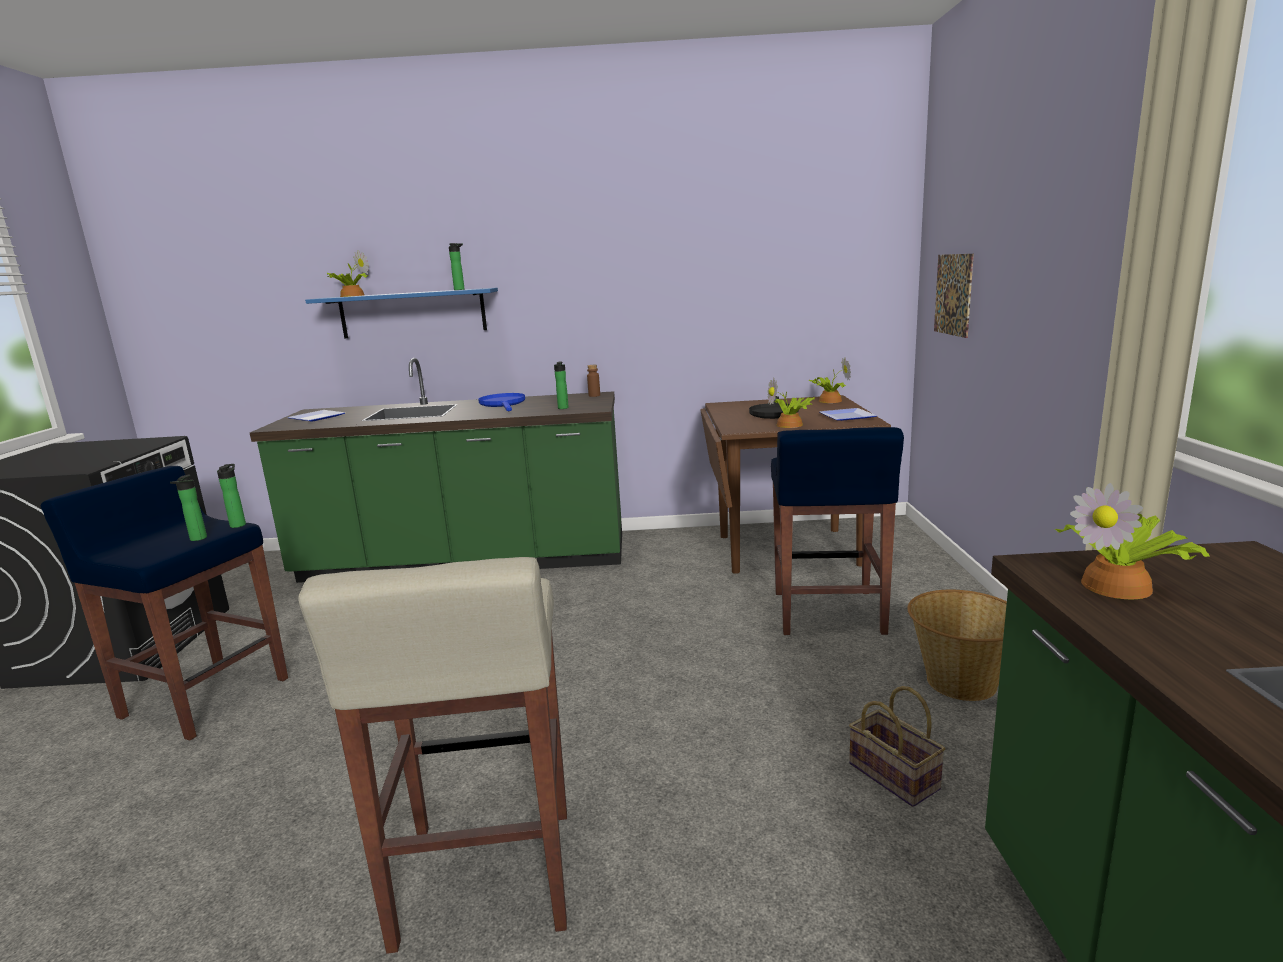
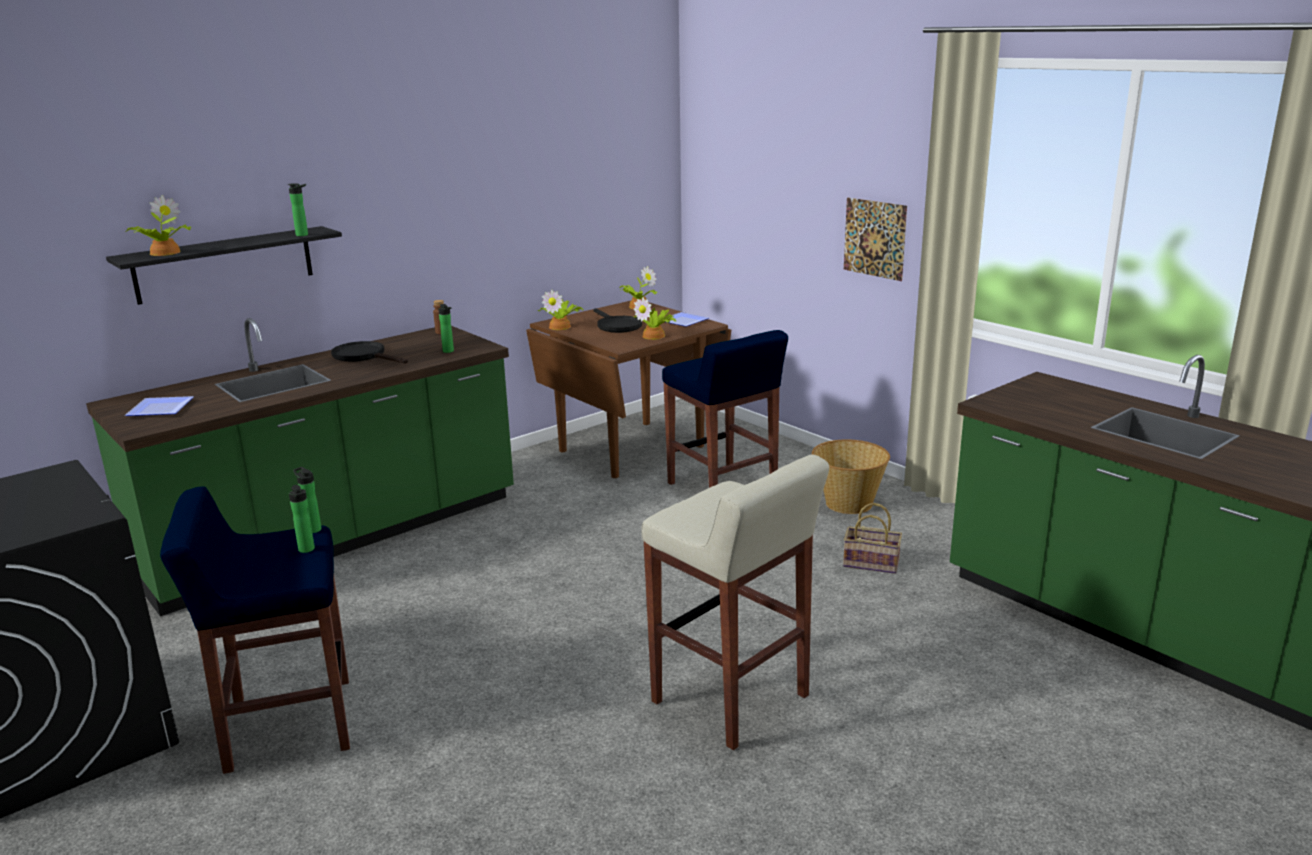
camera: 40 degrees left, 5 degrees up
blue shelf [305,288,498,338] -> black shelf [106,226,342,305]
blue frying pan [478,393,525,411] -> black frying pan [331,341,408,364]
picture [934,254,974,338] -> picture moved to [844,198,907,281]
potted plant [1054,483,1210,599] -> potted plant moved to [537,290,583,330]

